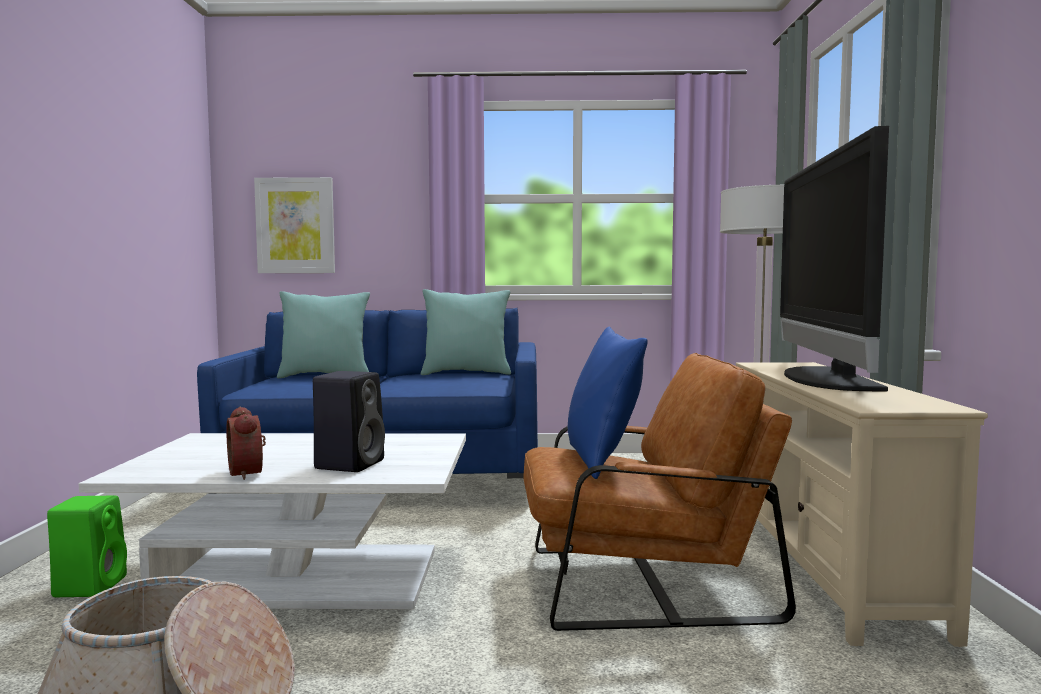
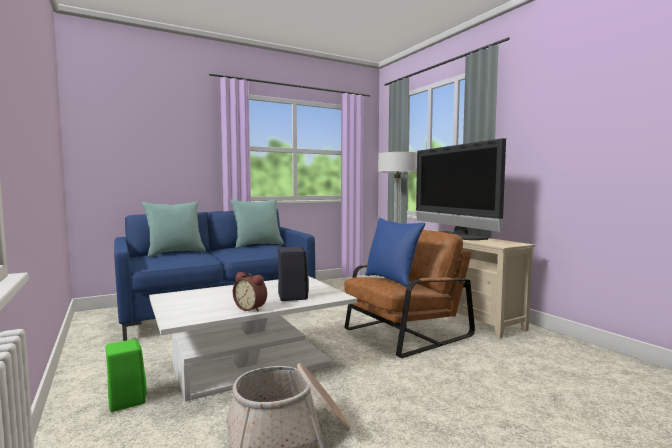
camera: 30 degrees left, 0 degrees up
picture [254,177,335,273] -> none

